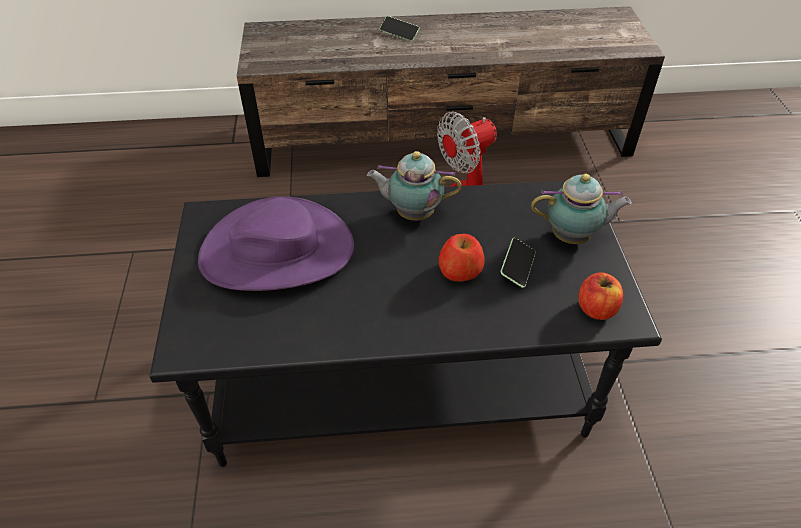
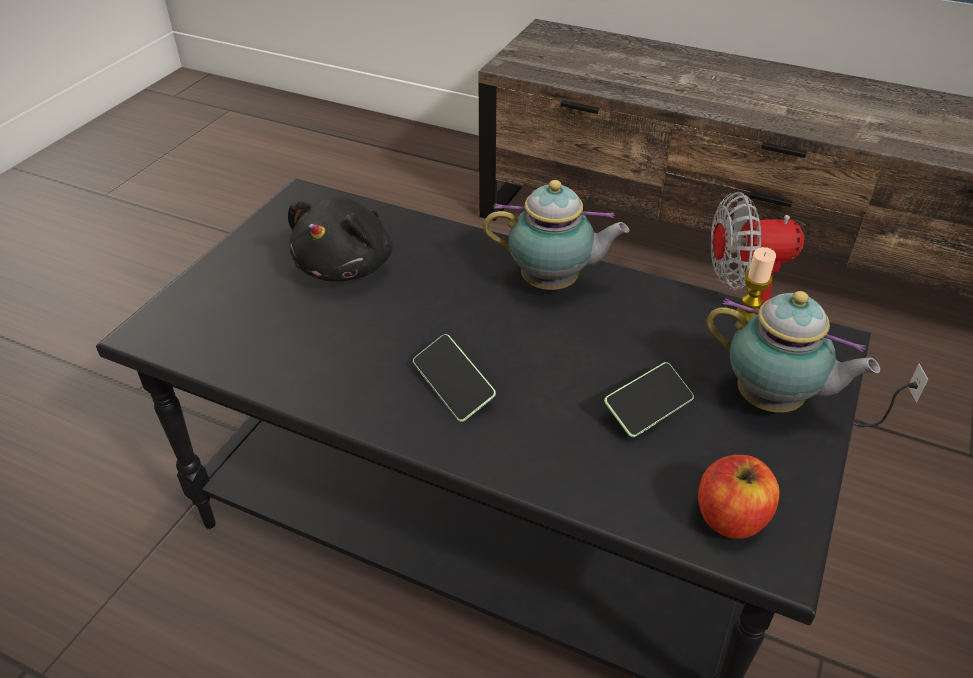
camera: 30 degrees right, 5 degrees down
purple hat [198,196,354,291] -> black plush toy [288,196,393,281]
teapot [367,151,462,221] -> teapot turned 150 degrees clockwise [483,180,630,290]
phone [379,16,420,41] -> phone moved to [413,334,496,422]
apple [439,234,485,281] -> none
none -> candle [736,247,776,320]

